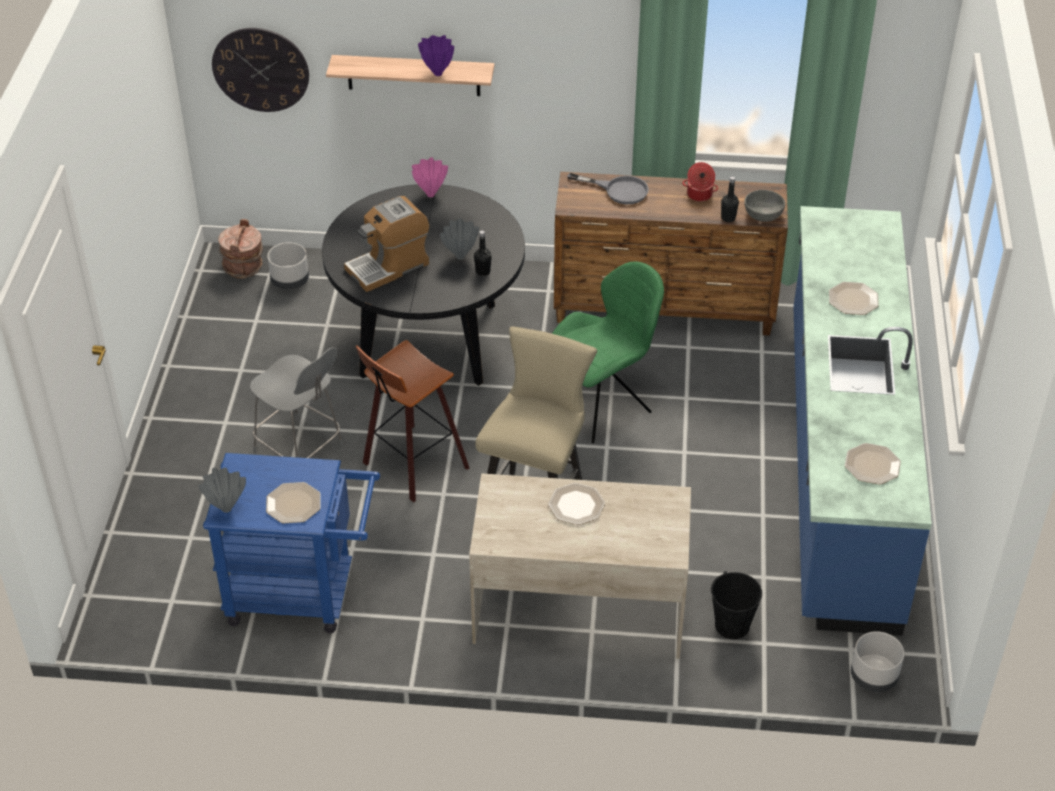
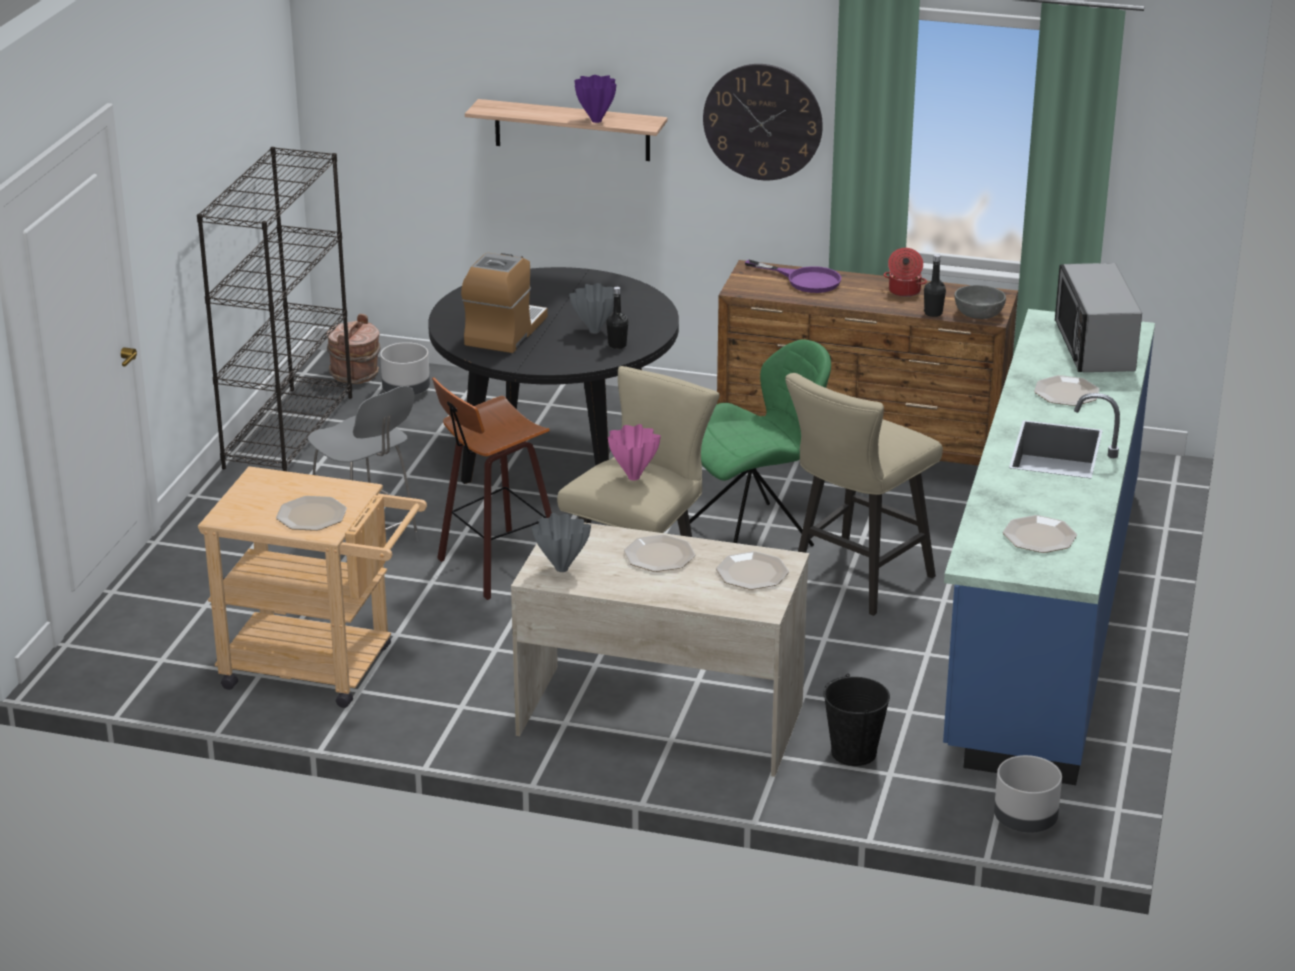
camera: 10 degrees right, 15 degrees down
grey vase [199,468,246,513] -> grey vase moved to [532,513,591,572]
blue cart [203,453,380,633] -> beige cart [198,466,427,708]
wall clock [212,28,309,112] -> wall clock moved to [703,64,823,180]
coffee machine [344,196,429,292] -> coffee machine turned 135 degrees clockwise [461,253,548,353]
pink vase [412,157,448,197] -> pink vase moved to [608,424,661,481]
grey frying pan [567,173,649,204] -> purple frying pan [745,260,841,293]
none -> black bookcase [197,147,352,471]
none -> plate [716,551,789,590]
none -> beige stool [785,373,943,616]
none -> microwave [1055,263,1142,372]

